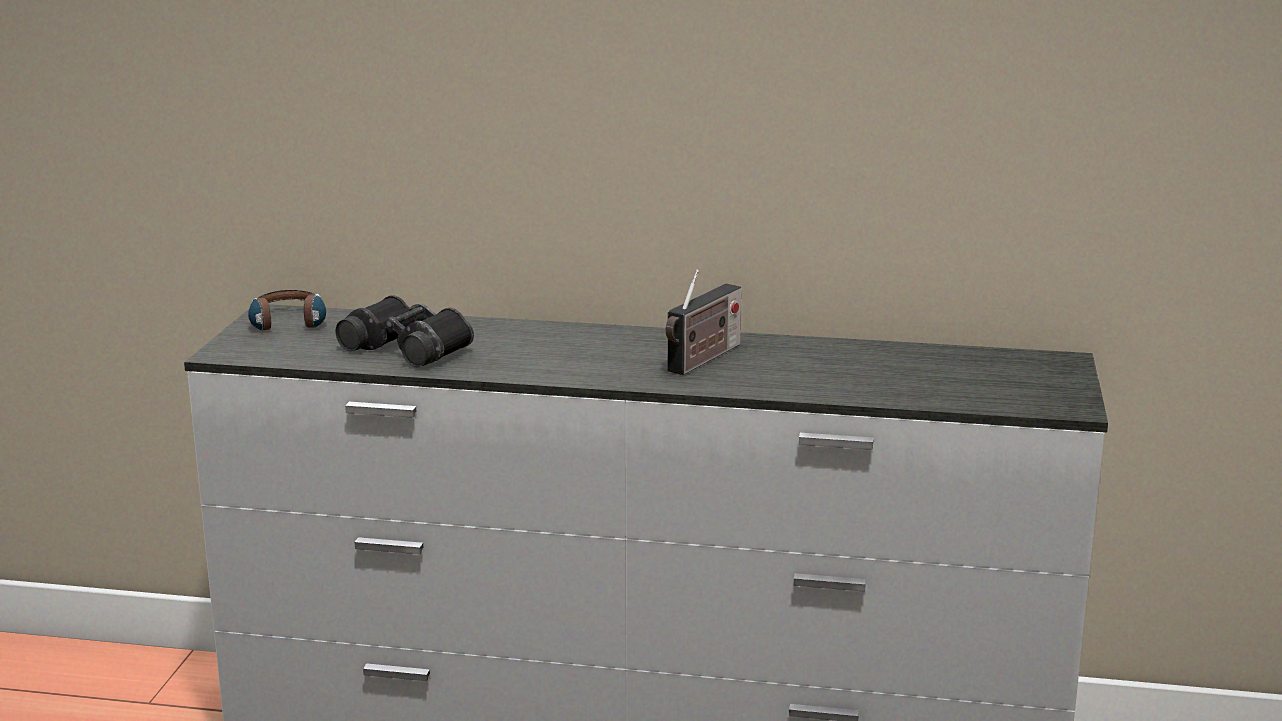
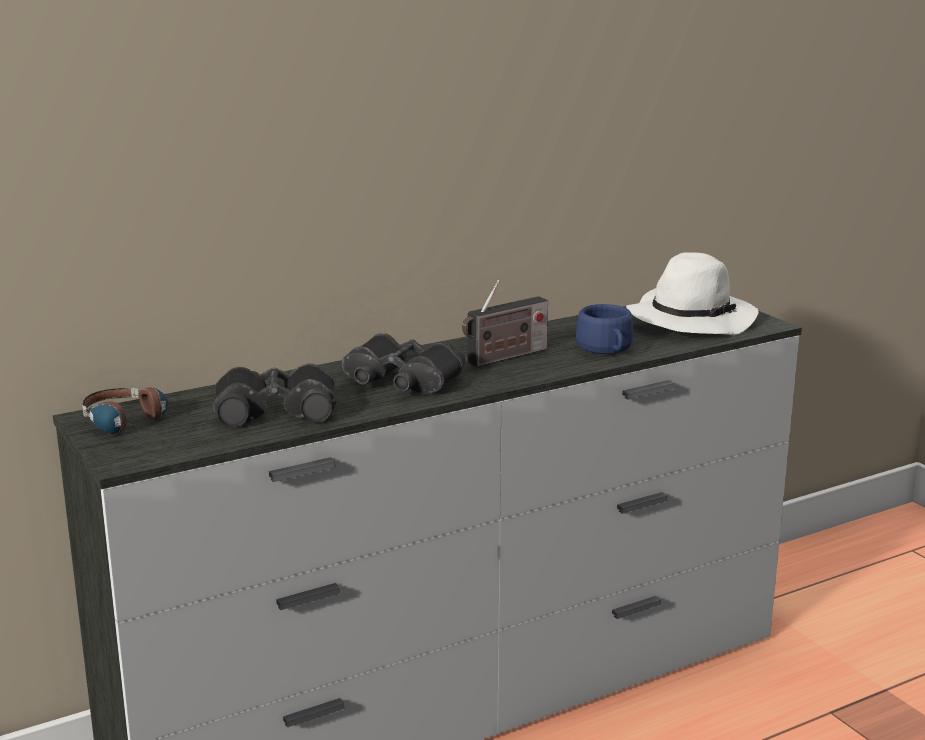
camera: 40 degrees left, 0 degrees up
radio [666,269,741,375] -> radio turned 60 degrees clockwise [462,280,548,367]
none -> black binoculars [342,333,465,394]
none -> blue cup [576,304,633,354]
none -> white hat [626,252,758,335]

